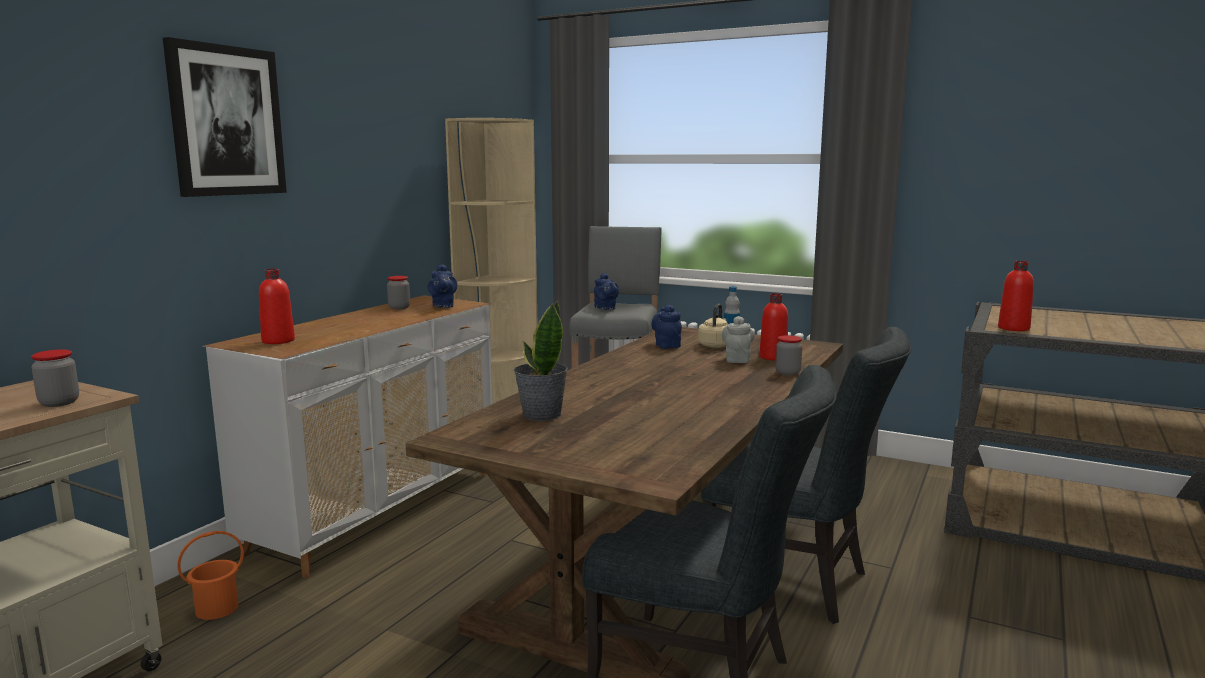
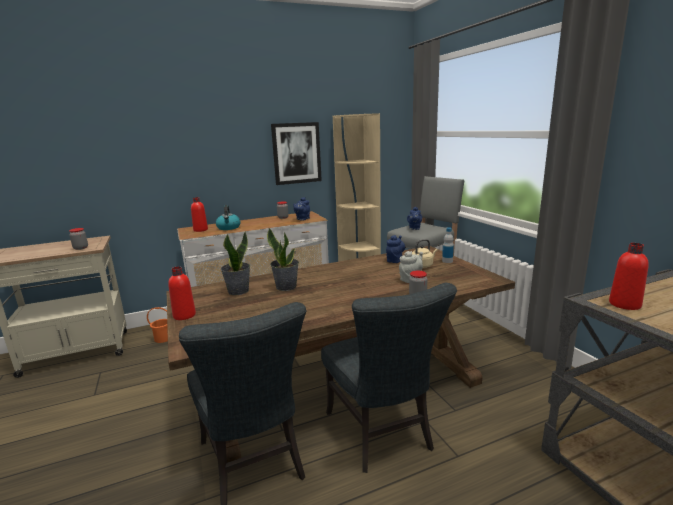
camera: 40 degrees right, 5 degrees up
picture [163,37,287,197] -> picture moved to [271,122,322,185]
red bottle [759,293,788,360] -> red bottle moved to [168,267,196,320]
none -> kettle [216,205,241,230]
none -> potted plant [267,228,299,291]

